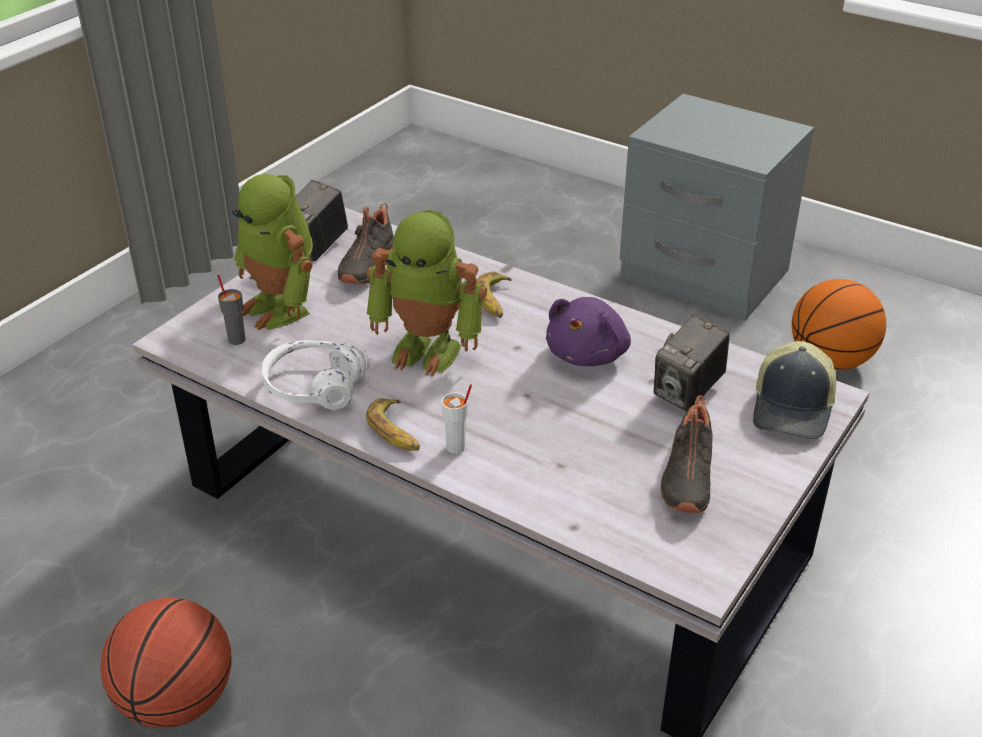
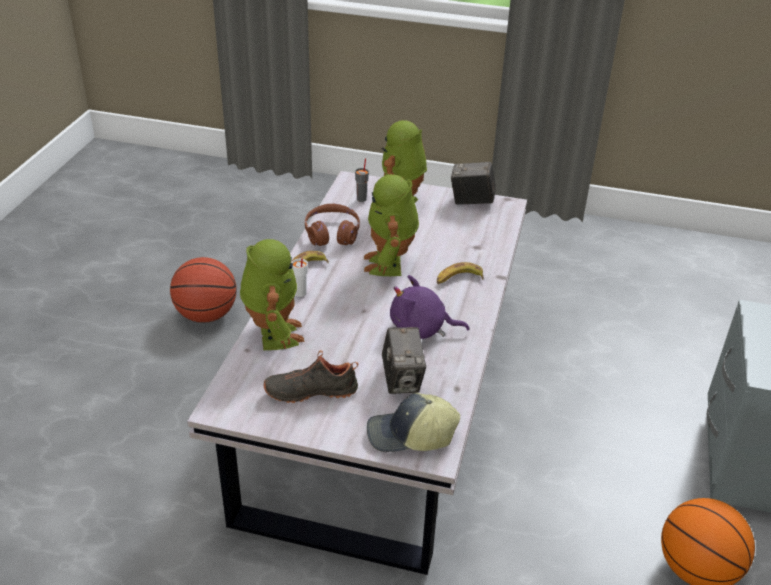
camera: 70 degrees right, 0 degrees up
white headphones [262,340,370,410] -> brown headphones [305,204,360,246]
black shoe [338,203,394,285] -> none
camera [654,315,730,411] -> camera turned 120 degrees counterclockwise [382,327,426,394]
none -> toy robot [240,239,304,350]

